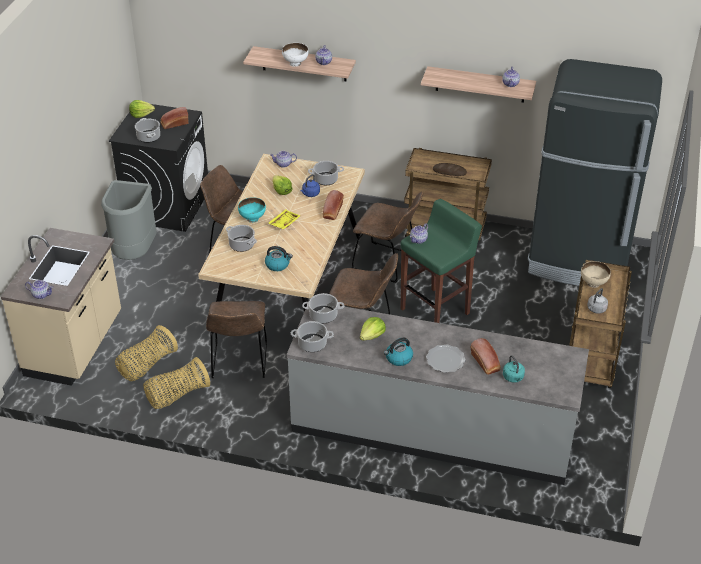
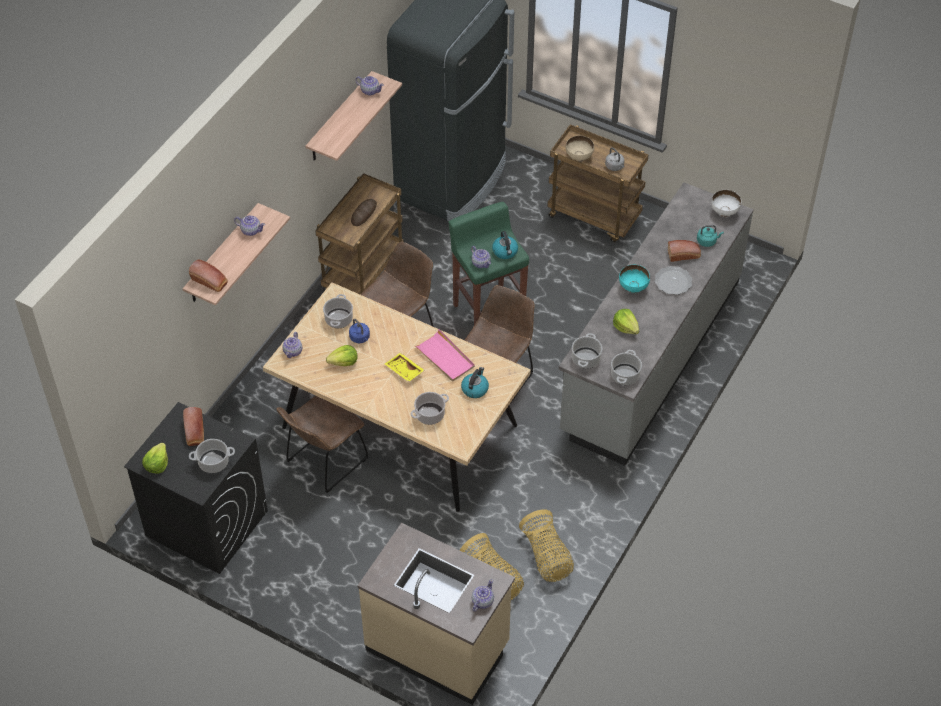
camera: 75 degrees left, 10 degrees up
grey trash can [101,180,157,260] -> none
brown chair [206,301,267,378] -> none
turquoise bowl [238,197,266,223] -> turquoise bowl moved to [619,265,650,293]
white bowl [282,43,309,67] -> white bowl moved to [711,190,741,218]
bread [323,190,344,220] -> bread moved to [189,259,228,292]
kettle [384,338,413,366] -> kettle moved to [492,231,518,259]
none -> pink tray [414,329,475,382]

